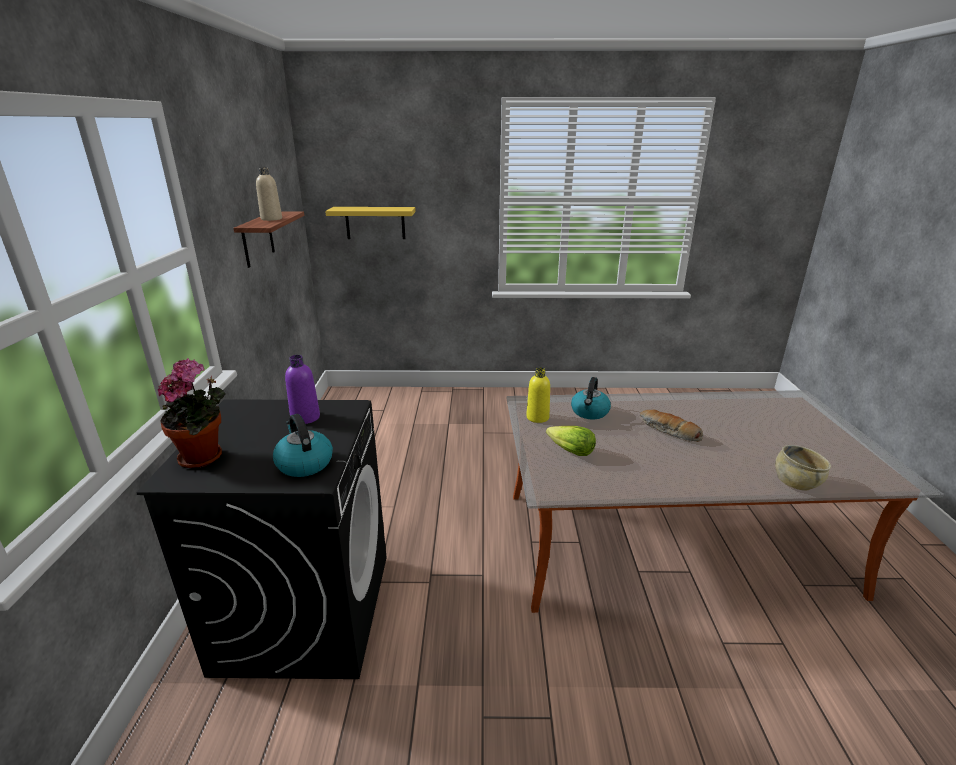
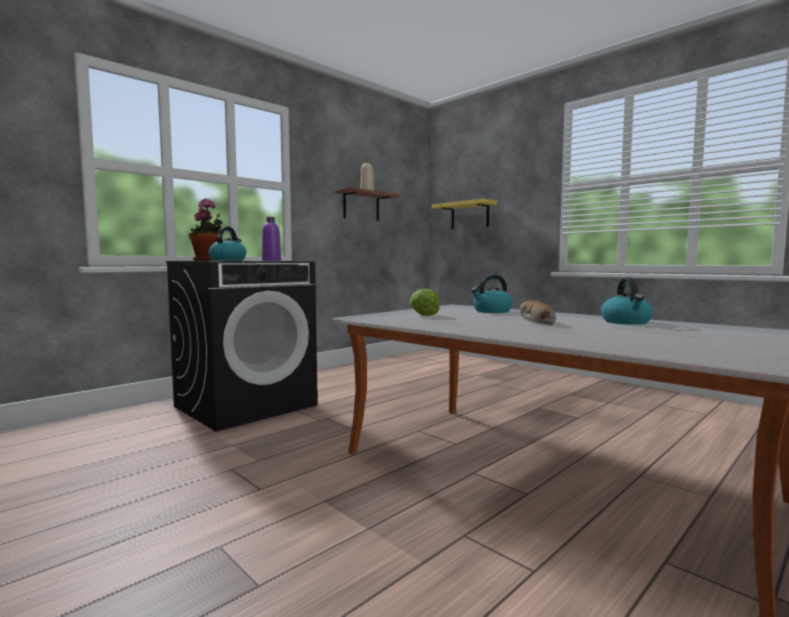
camera: 45 degrees right, 20 degrees down
yellow bottle [526,367,550,423] -> none
beige bowl [775,445,831,491] -> none
none -> kettle [601,278,653,325]

